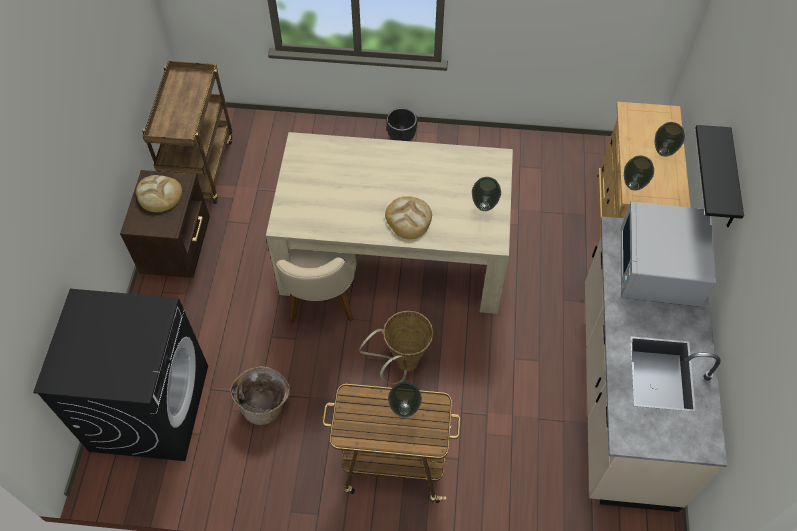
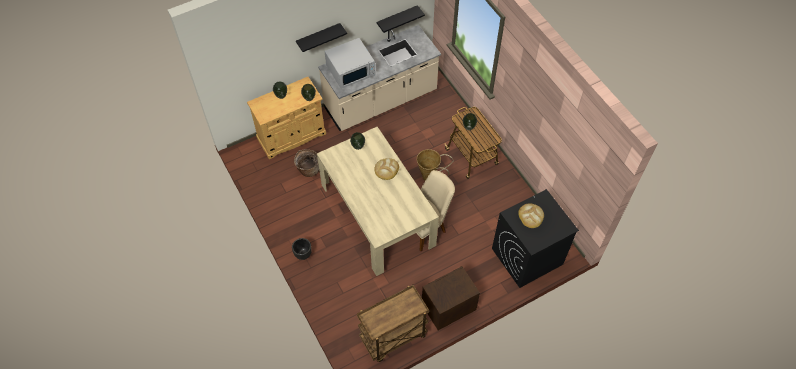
camera: 125 degrees left, 0 degrees up
bread [136,175,182,212] -> bread moved to [518,203,544,228]
basket [230,366,291,425] -> basket moved to [294,150,319,177]
none -> black shelf [377,5,425,33]

